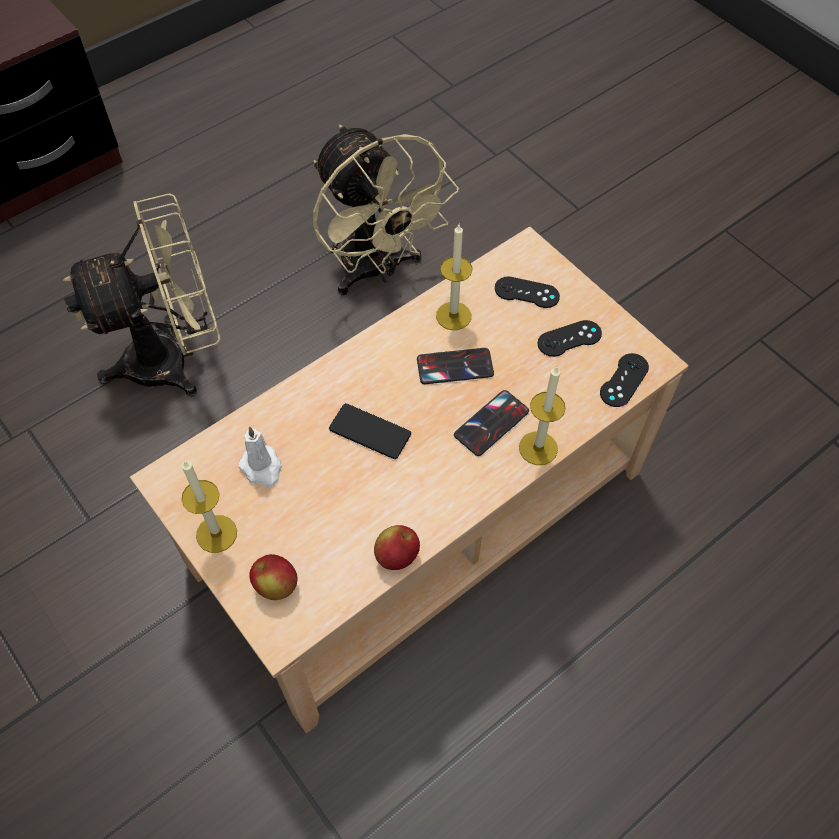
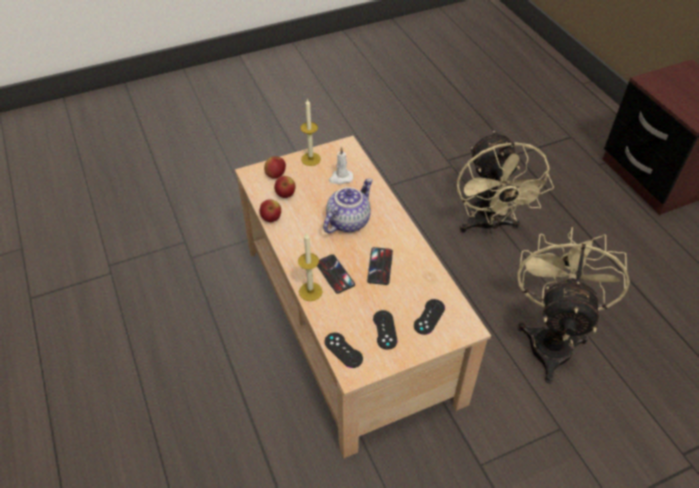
camera: 105 degrees right, 10 degrees down
beige fan [313,125,459,295] -> beige fan turned 120 degrees clockwise [517,227,630,383]
phone [329,403,411,459] -> teapot [323,179,373,233]
candle [436,224,472,330] -> none
none -> apple [274,176,296,198]

